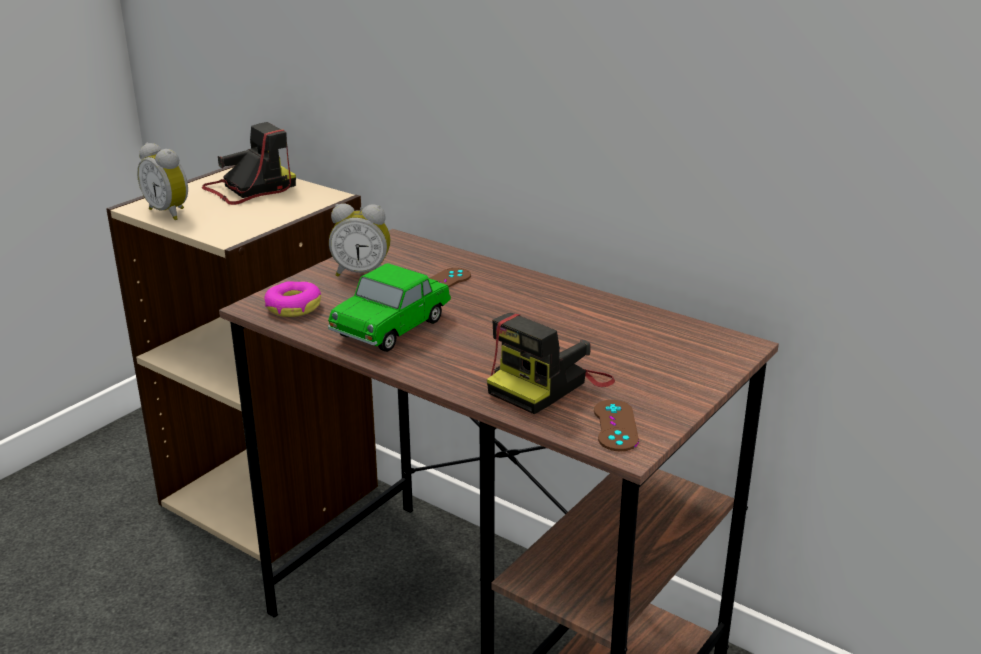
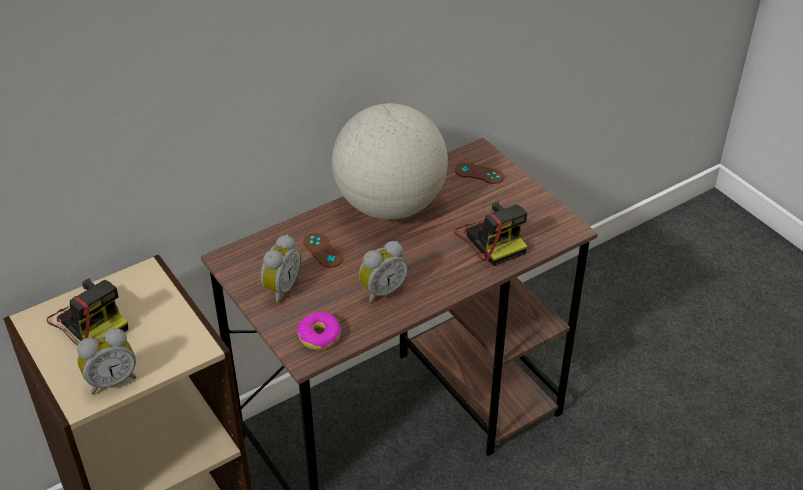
camera: 70 degrees left, 15 degrees up
camera [202,122,296,205] -> camera turned 150 degrees clockwise [47,278,128,346]
toy car [328,263,451,352] -> alarm clock [359,241,408,304]
brown game controller [594,400,639,452] -> brown game controller moved to [455,163,504,184]
none -> globe [332,103,448,220]

